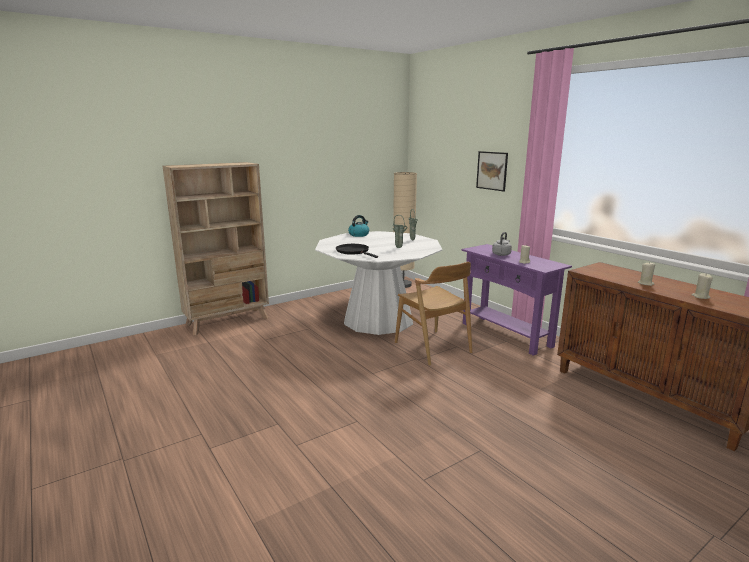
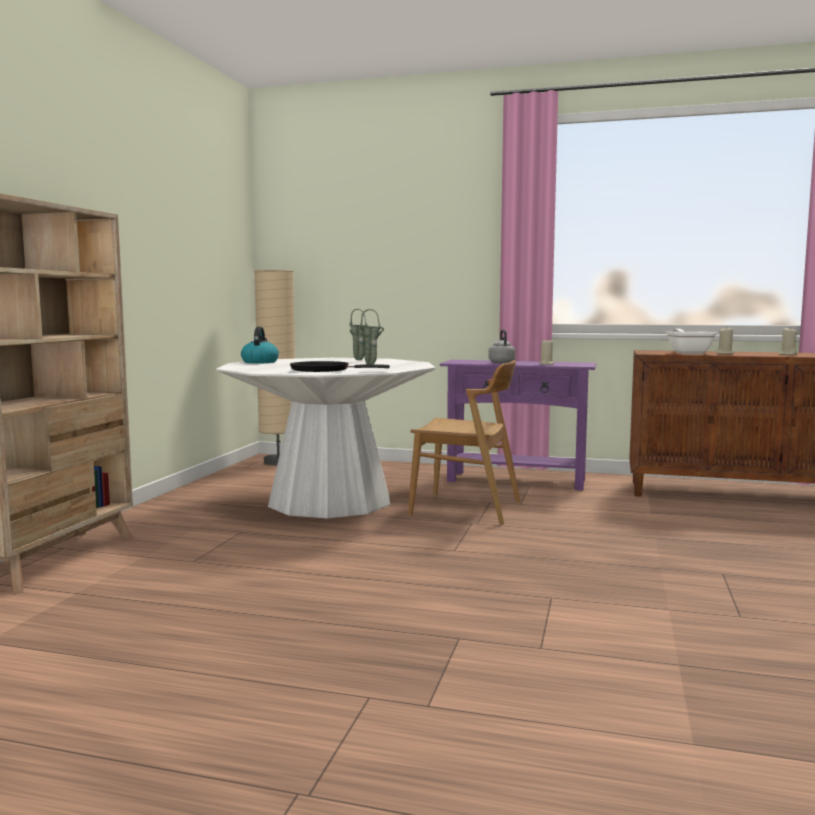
camera: 40 degrees left, 10 degrees down
picture [476,151,508,191] -> none
none -> frying pan [666,329,717,354]

